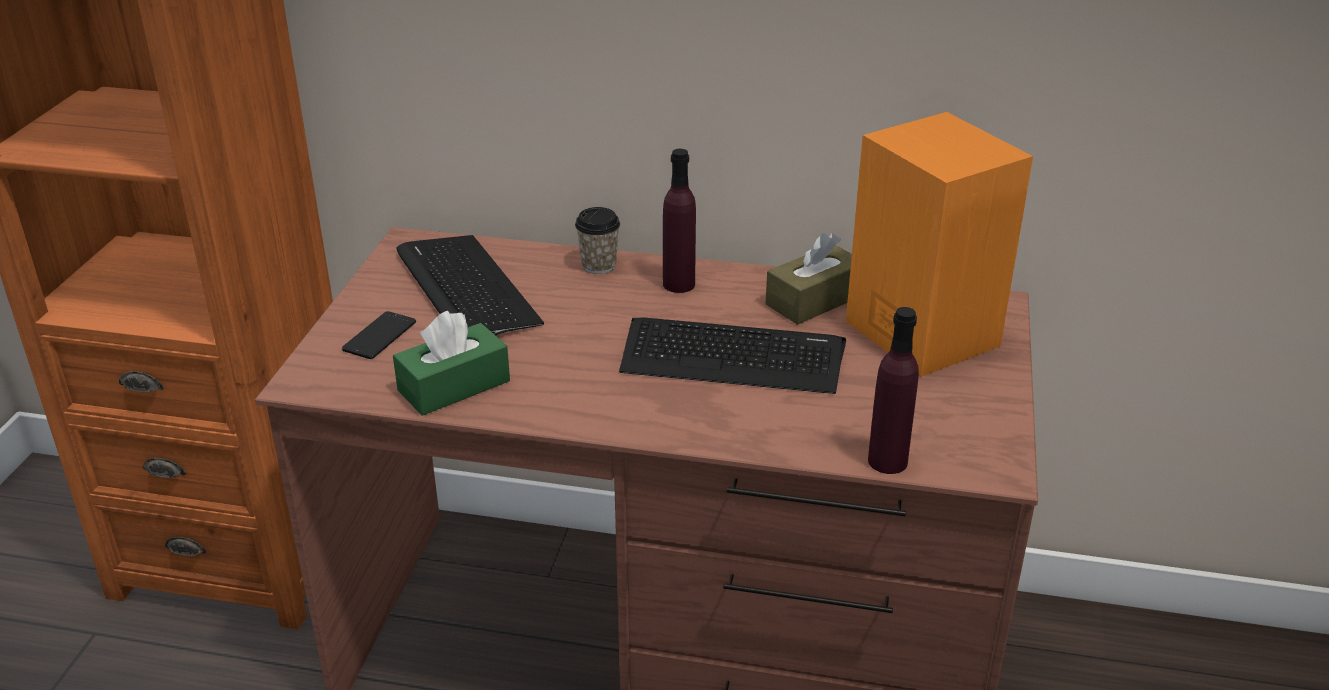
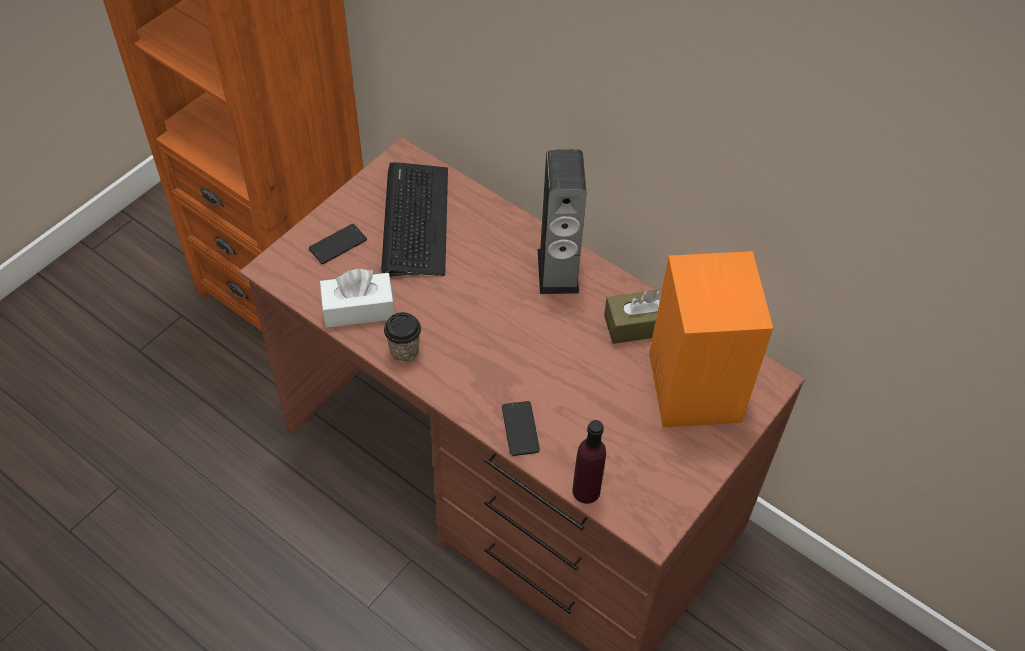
camera: 25 degrees right, 20 degrees up
green tissue box [393,311,510,416] -> white tissue box [320,269,394,328]
cup [575,207,620,274] -> cup moved to [384,312,421,363]
keyboard [619,318,846,394] -> none
purple bottle [663,149,696,293] -> speaker [538,149,587,294]
none -> phone [502,401,540,456]

